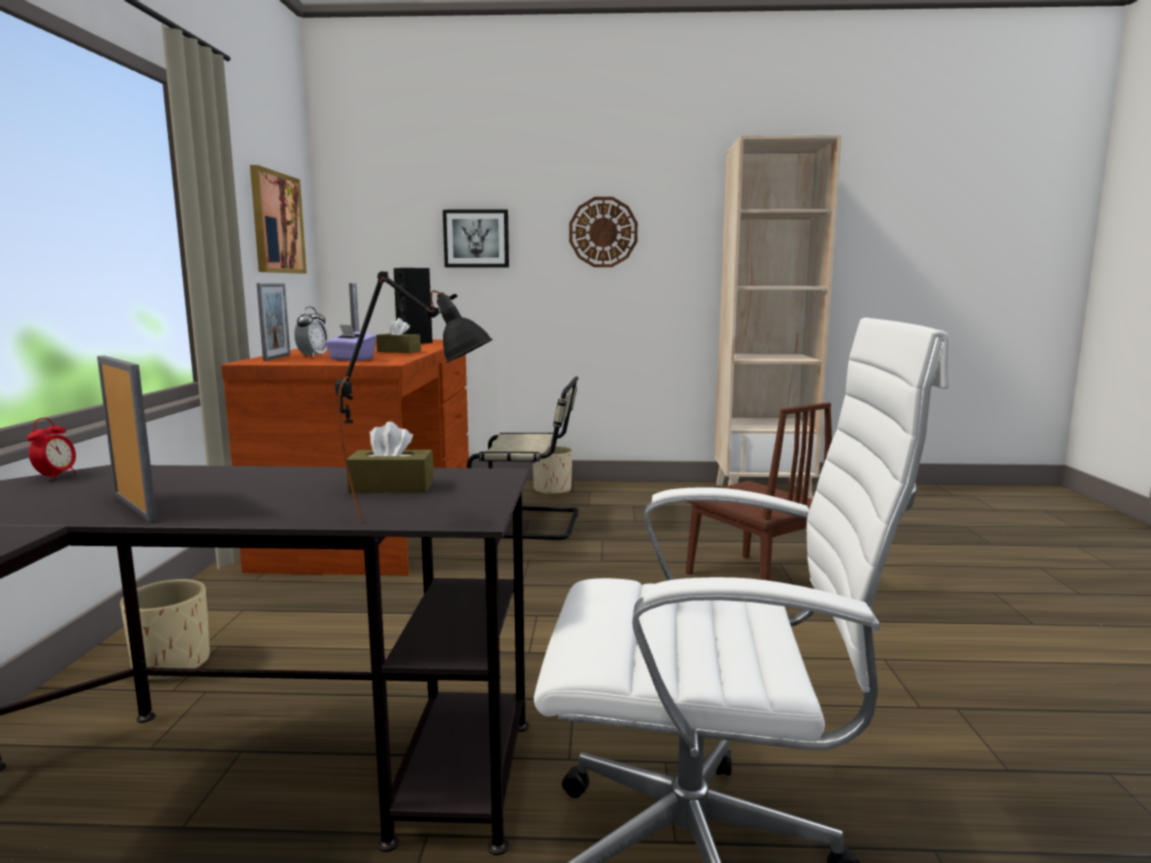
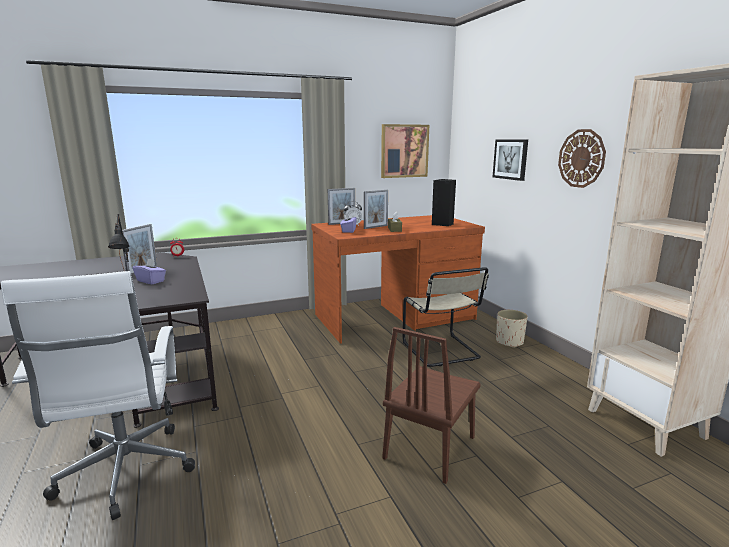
camera: 65 degrees right, 5 degrees up
beige planter [120,579,210,680] -> none
brown tissue box [346,421,434,493] -> none
none -> purple tissue box [133,259,166,284]

